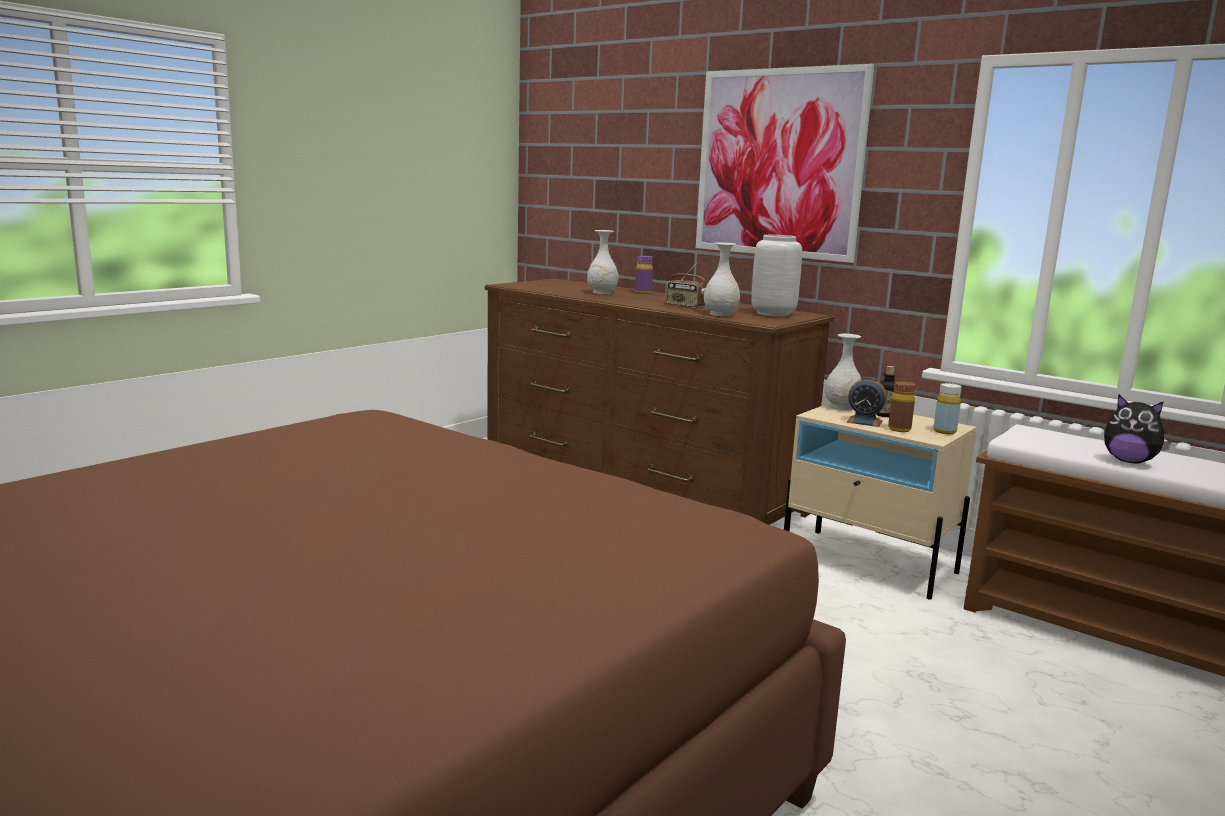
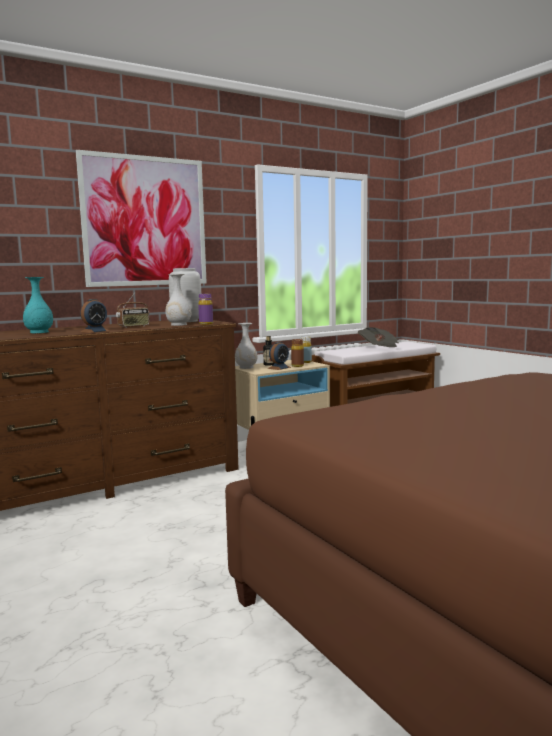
camera: 70 degrees left, 5 degrees down
white vase [587,230,619,294] -> turquoise vase [23,277,53,333]
purple bottle [635,256,653,294] -> purple bottle moved to [198,294,213,325]
plush toy [1104,395,1171,464] -> newspaper [358,327,399,347]
none -> alarm clock [80,299,110,333]

